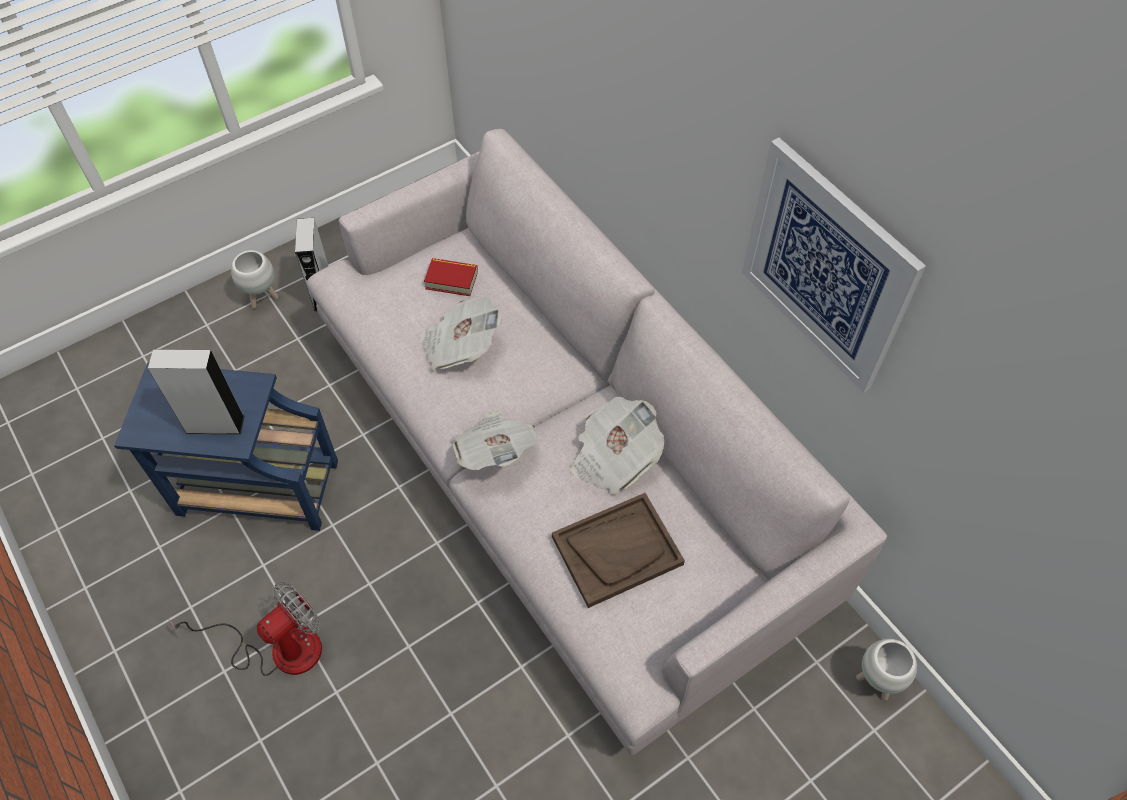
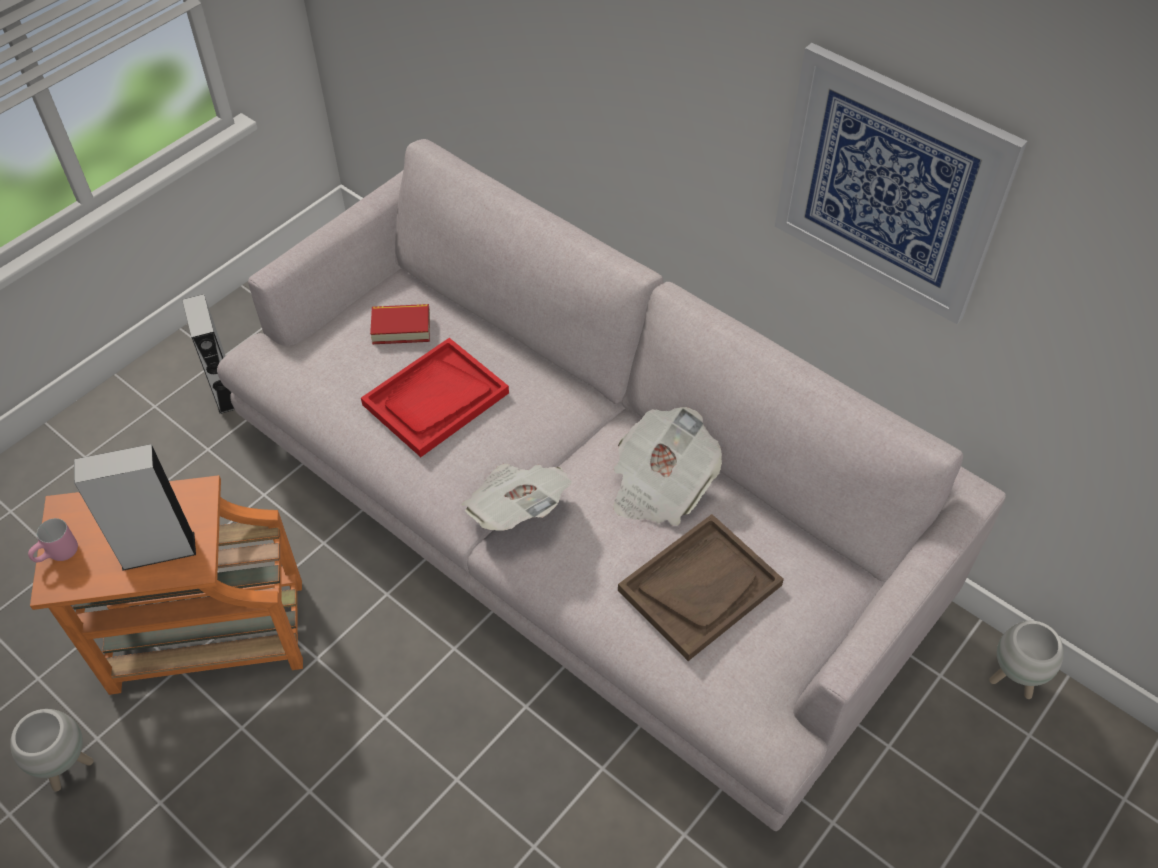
camera: 15 degrees left, 5 degrees down
blue side table [114,362,338,531] -> orange side table [30,475,303,695]
fan [168,582,322,676] -> none
white planter [231,250,279,309] -> white planter moved to [10,709,93,792]
newspaper [419,296,502,370] -> red tray [361,338,509,457]
none -> pink mug [28,518,78,562]

